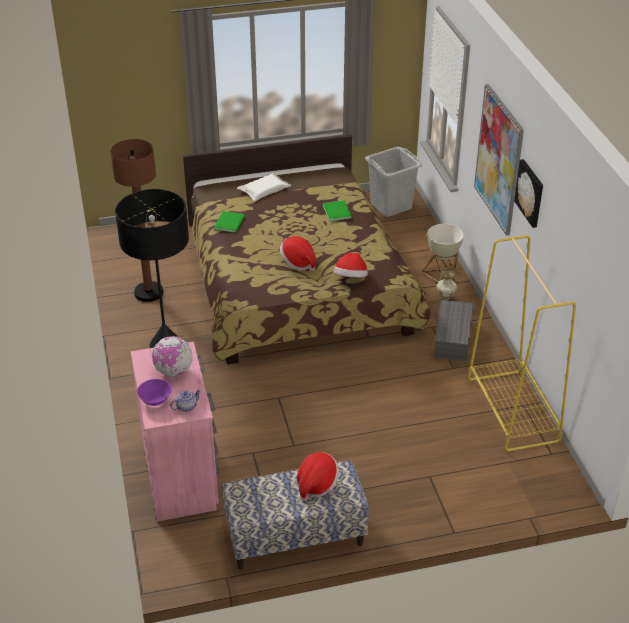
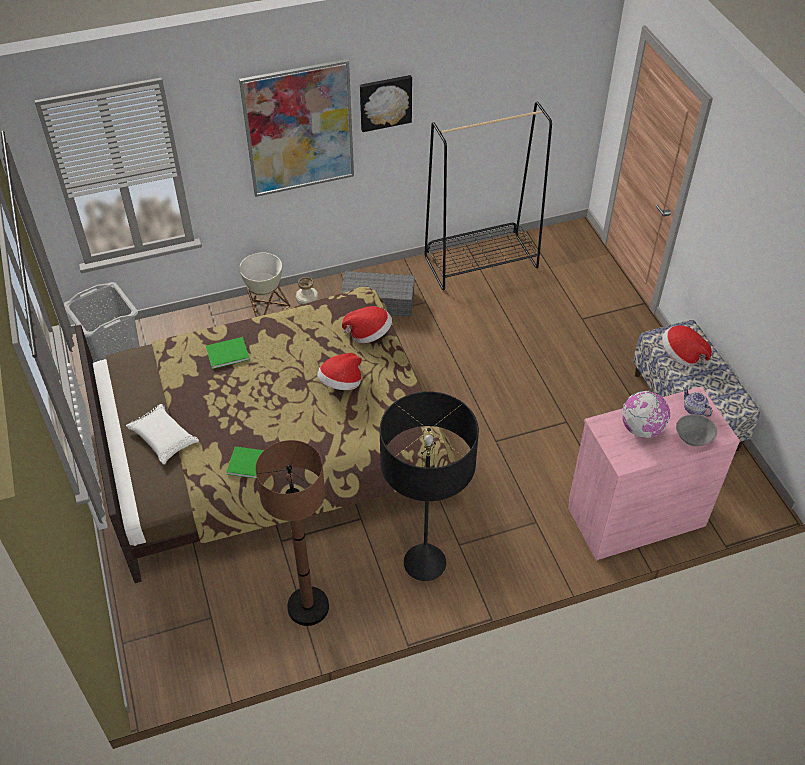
camera: 95 degrees left, 10 degrees up
purple bowl [137,379,171,406] -> grey bowl [676,414,717,446]
yellow clothes rack [468,235,576,451] -> black clothes rack [424,101,552,291]

